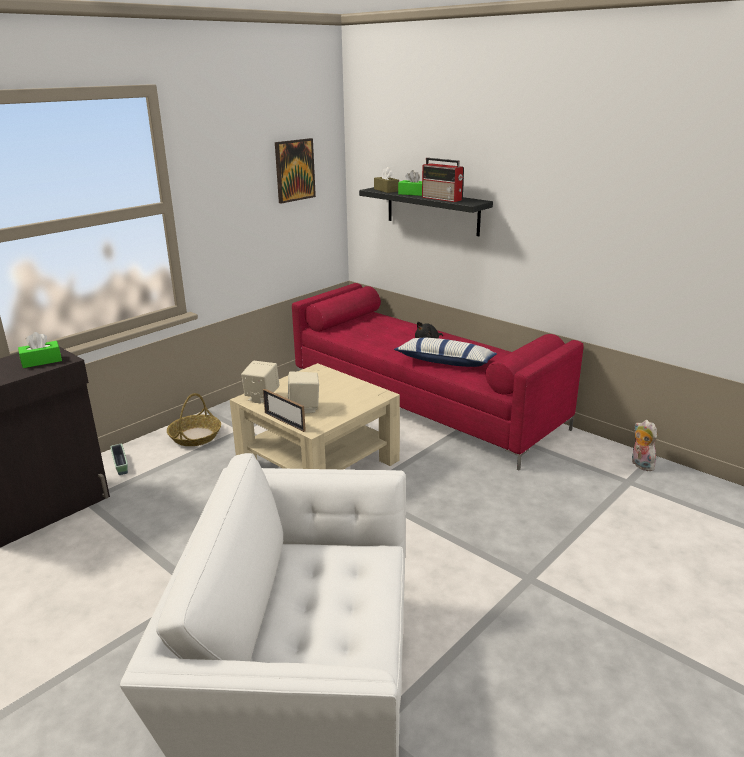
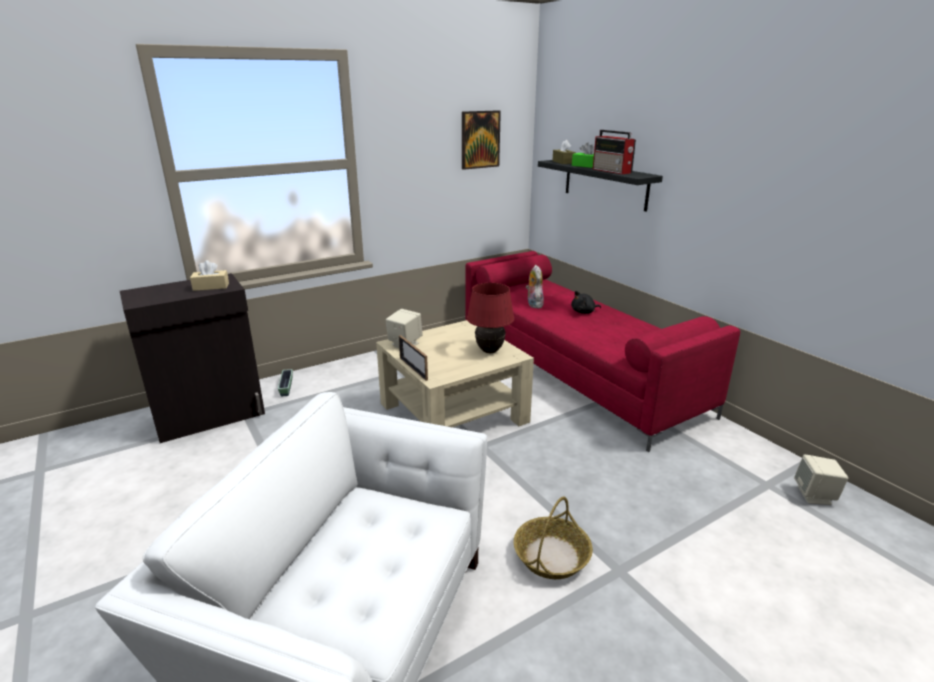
camera: 15 degrees right, 0 degrees up
green tissue box [18,332,62,368] -> beige tissue box [190,260,229,291]
basket [167,393,221,446] -> basket moved to [514,497,593,579]
beige speaker [288,372,319,413] -> beige speaker moved to [794,455,848,505]
pillow [394,338,497,367] -> none
plush toy [632,420,657,471] -> plush toy moved to [526,265,544,308]
none -> red table lamp [467,283,514,353]

